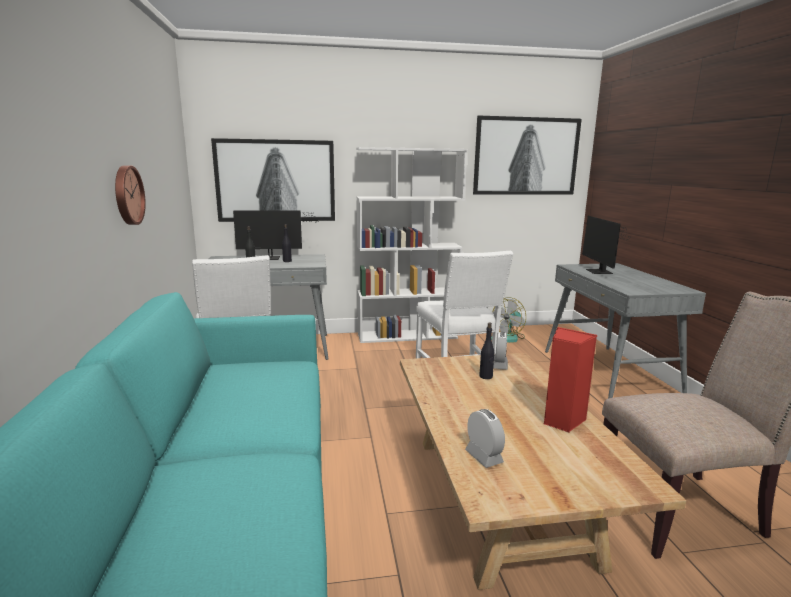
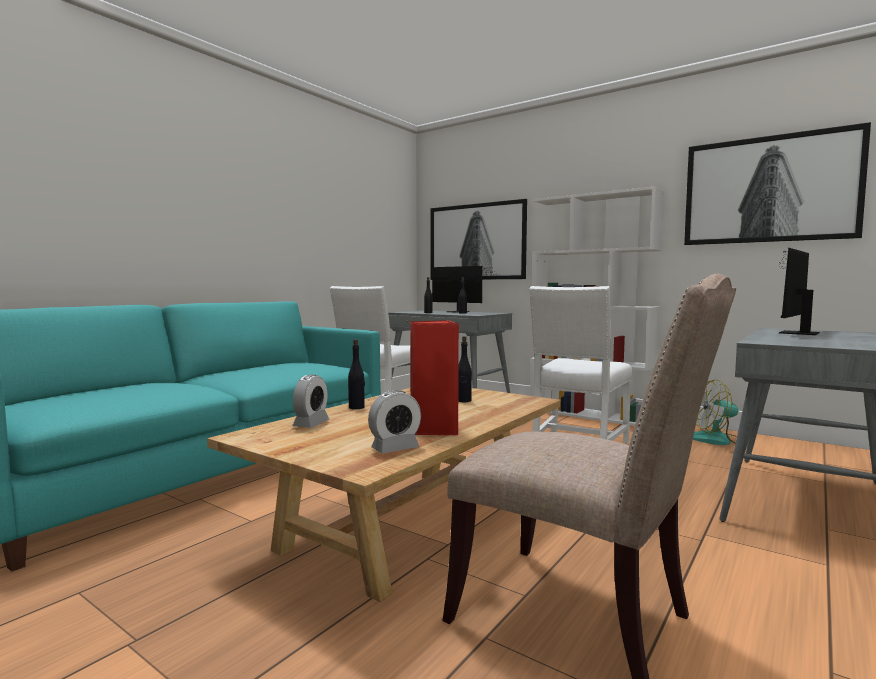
camera: 45 degrees right, 10 degrees down
wall clock [115,165,146,225] -> none
alarm clock [493,332,508,370] -> alarm clock moved to [368,390,421,453]
none -> black bottle [348,339,365,409]

